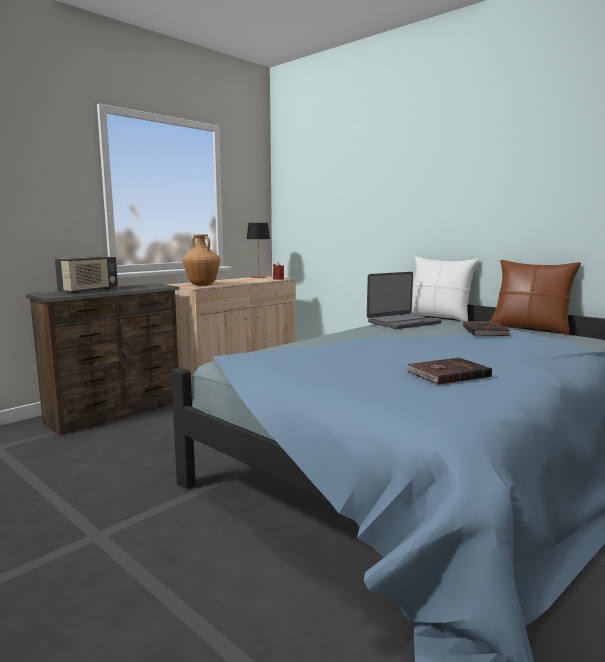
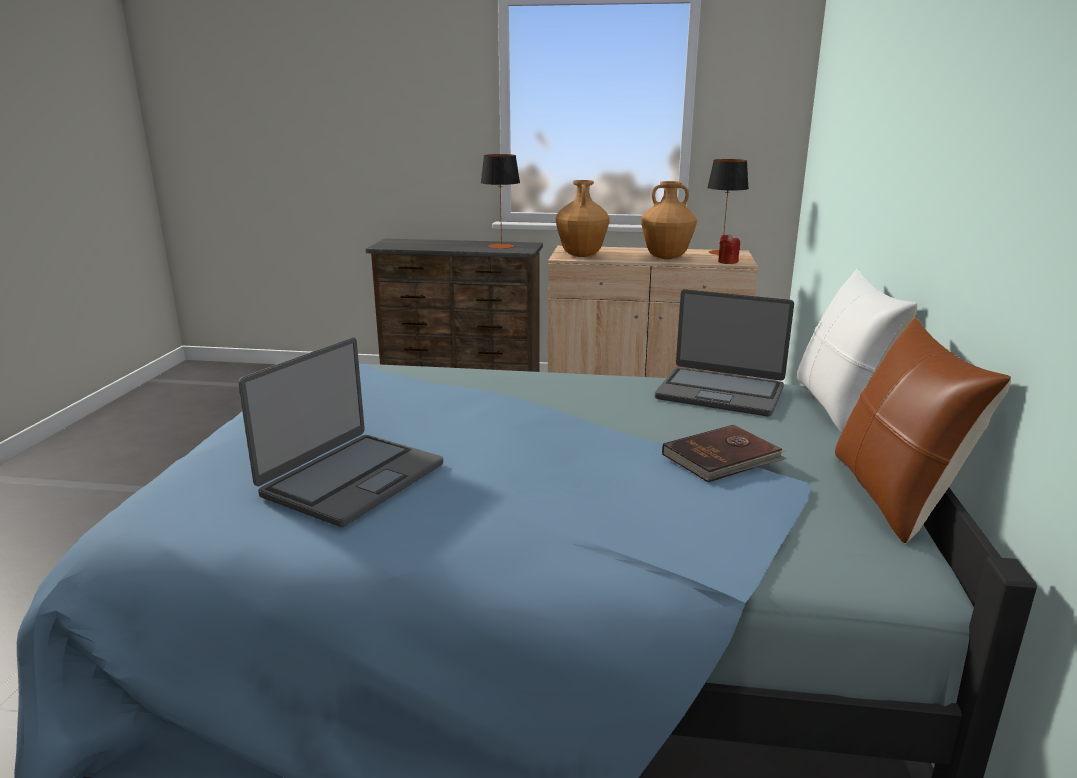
camera: 55 degrees right, 10 degrees up
radio [55,257,118,294] -> none
brown book [405,358,492,385] -> laptop [238,338,443,527]
none -> table lamp [481,154,520,249]
none -> brown vase [641,181,697,259]

